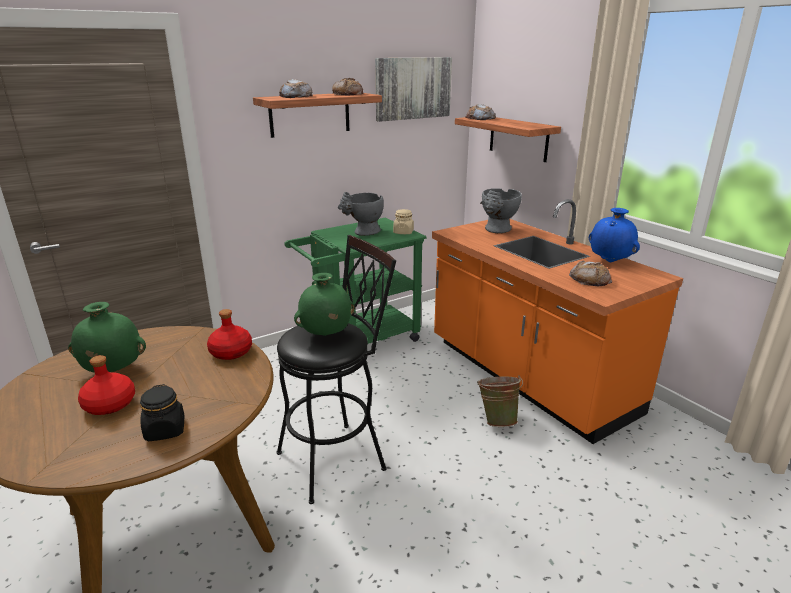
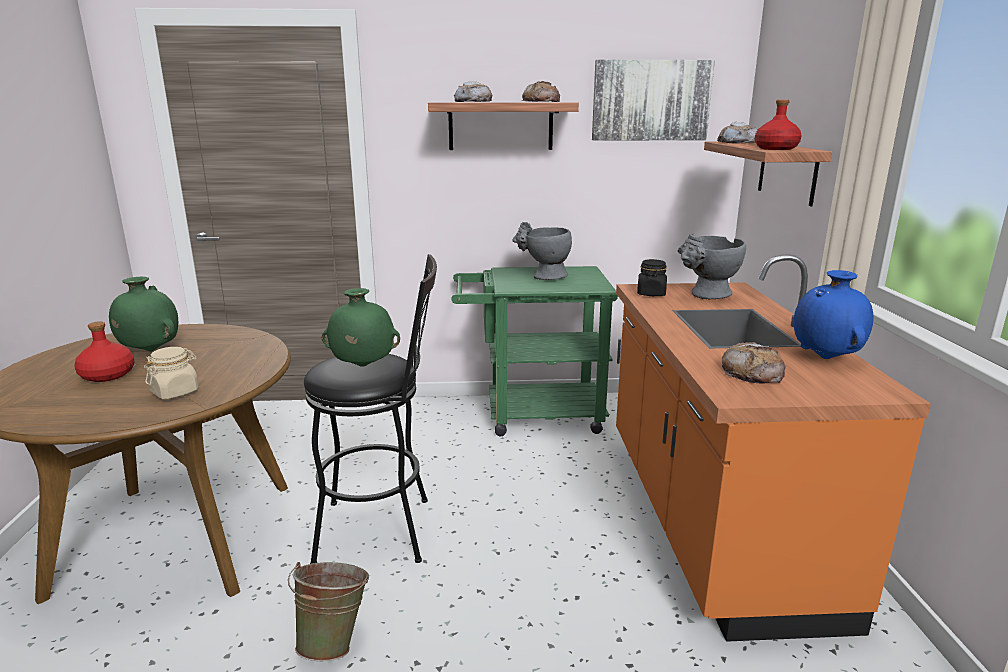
camera: 30 degrees right, 5 degrees down
black jar [140,384,185,441] -> black jar moved to [637,259,667,296]
red bottle [207,309,252,360] -> red bottle moved to [755,100,802,150]
beige jar [393,209,414,234] -> beige jar moved to [144,347,199,399]
green bucket [477,375,523,427] -> green bucket moved to [288,562,369,661]

